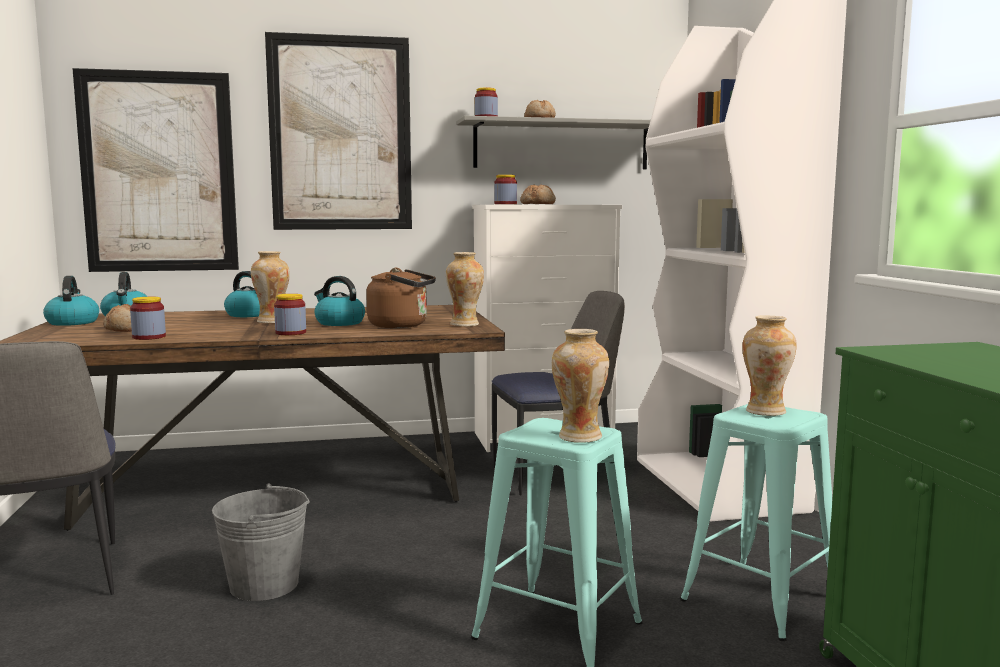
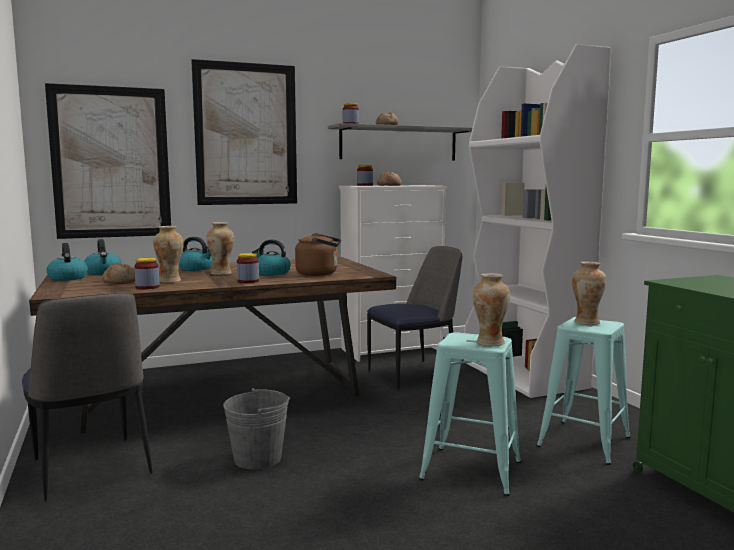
camera: 10 degrees left, 0 degrees up
vase [446,252,484,327] -> vase moved to [153,226,184,283]

